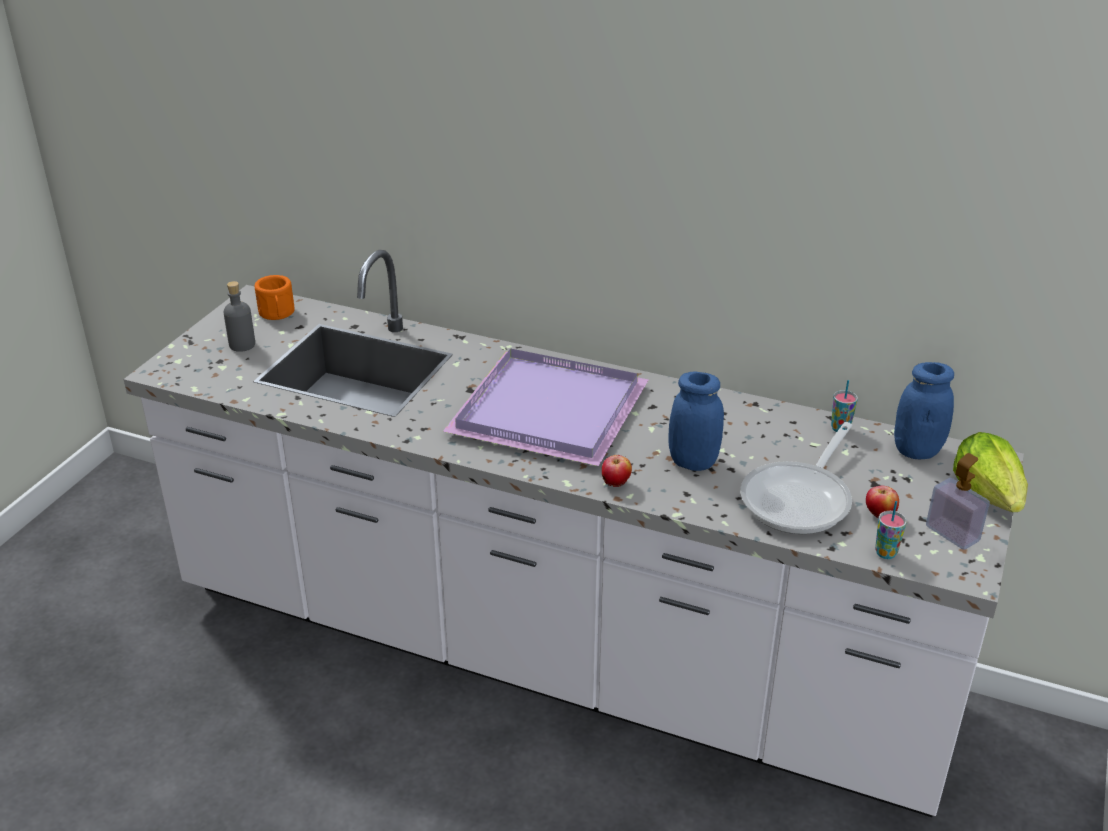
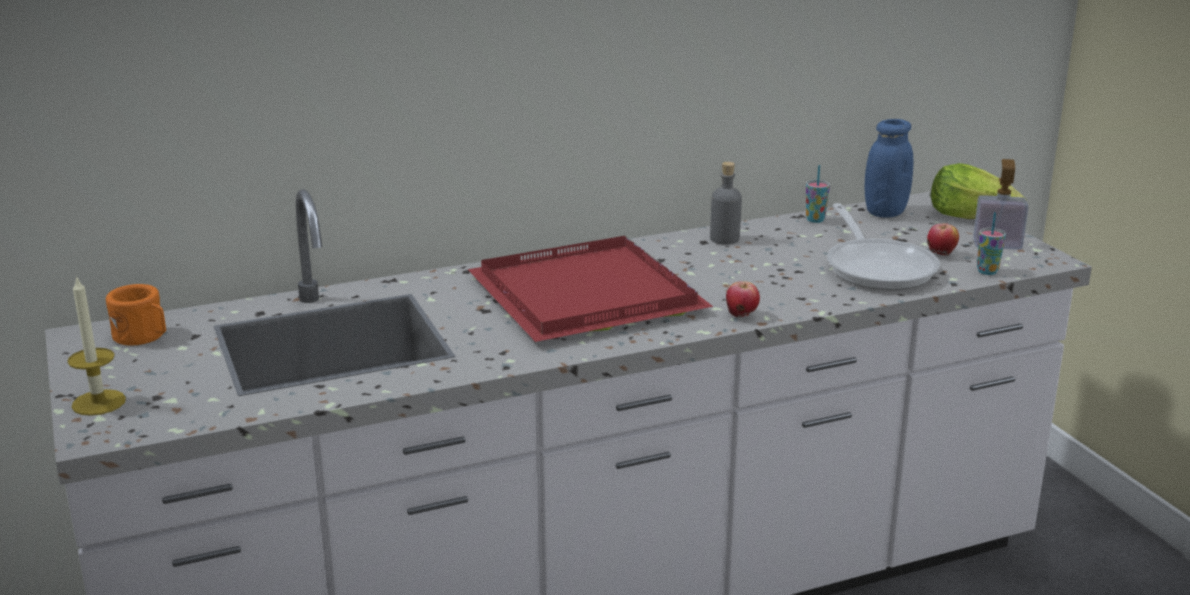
camera: 45 degrees left, 10 degrees down
grey bottle [224,281,255,352] -> grey bottle moved to [710,162,742,245]
purple tray [443,349,649,466] -> red tray [468,236,713,342]
blue jar [668,372,724,471] -> none
none -> candle [67,275,126,416]

